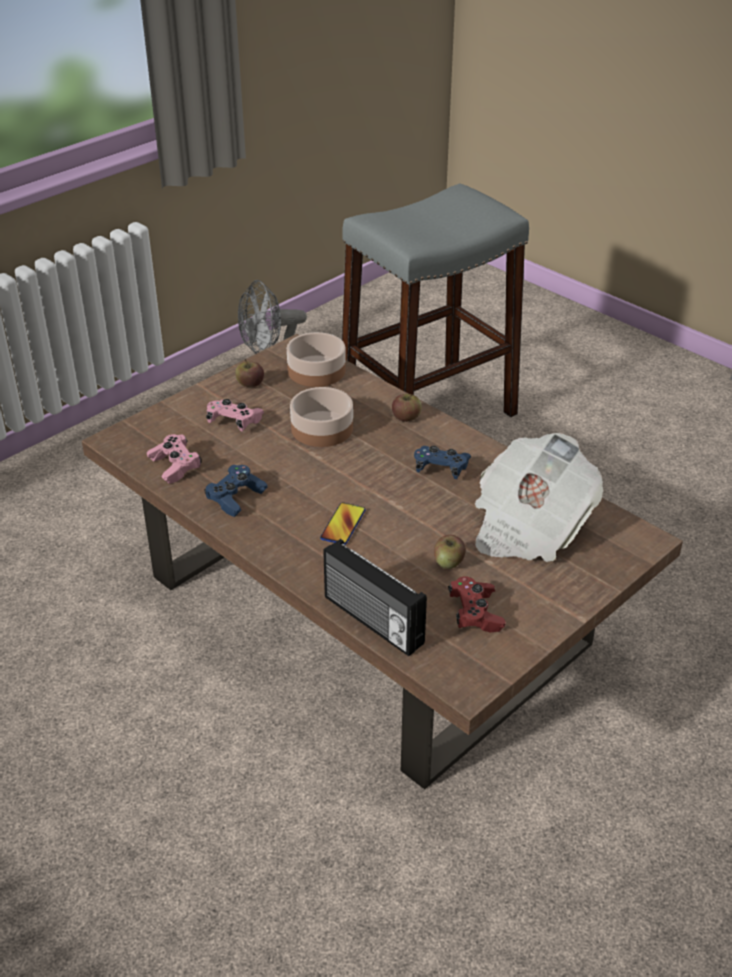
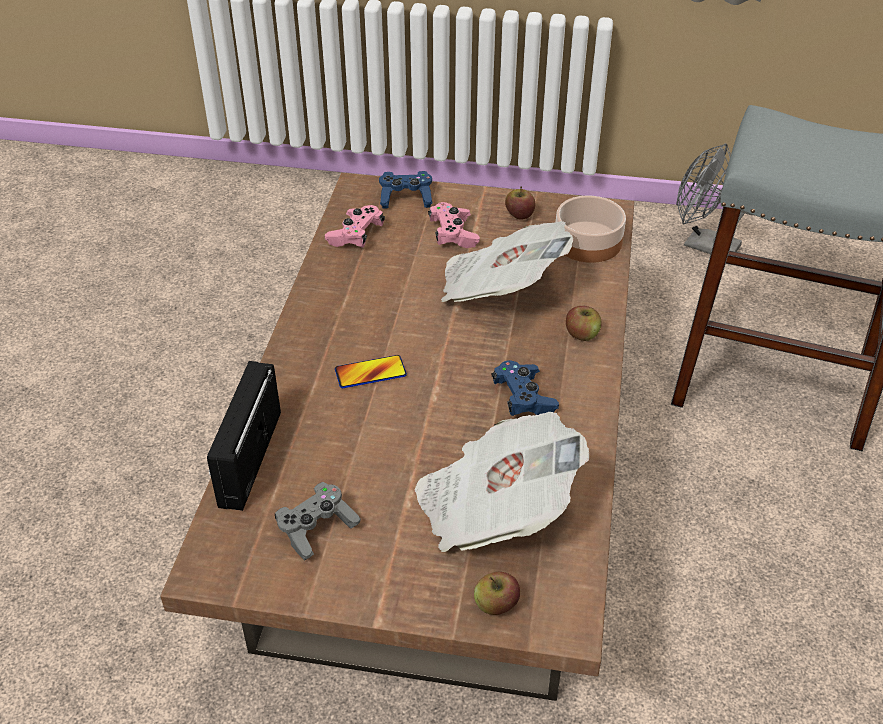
camera: 55 degrees right, 5 degrees up
blue game controller [204,465,267,517] -> blue game controller moved to [379,171,432,209]
bowl [290,387,353,447] -> newspaper [441,221,573,302]
apple [434,535,466,569] -> apple moved to [474,572,520,615]
red game controller [448,576,506,632] -> grey game controller [275,482,361,561]

